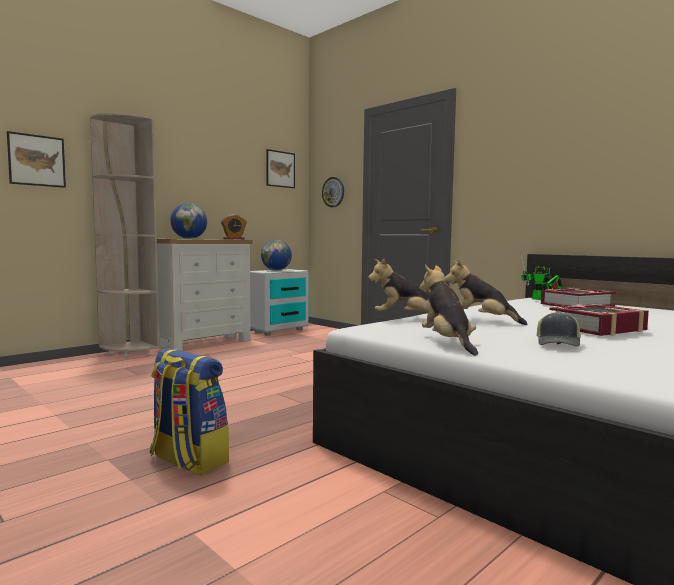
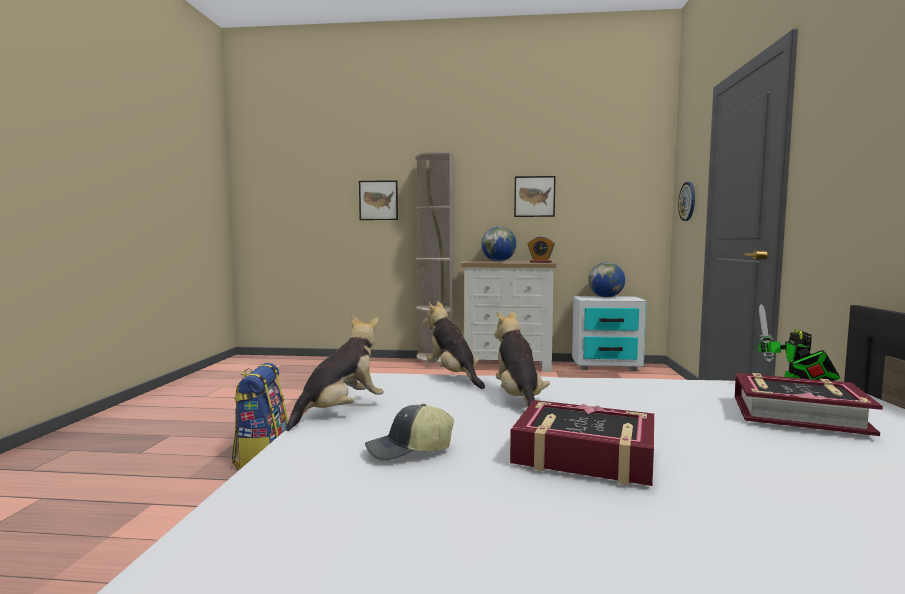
camera: 50 degrees right, 0 degrees up
picture [266,149,295,188] -> picture moved to [514,176,556,217]

